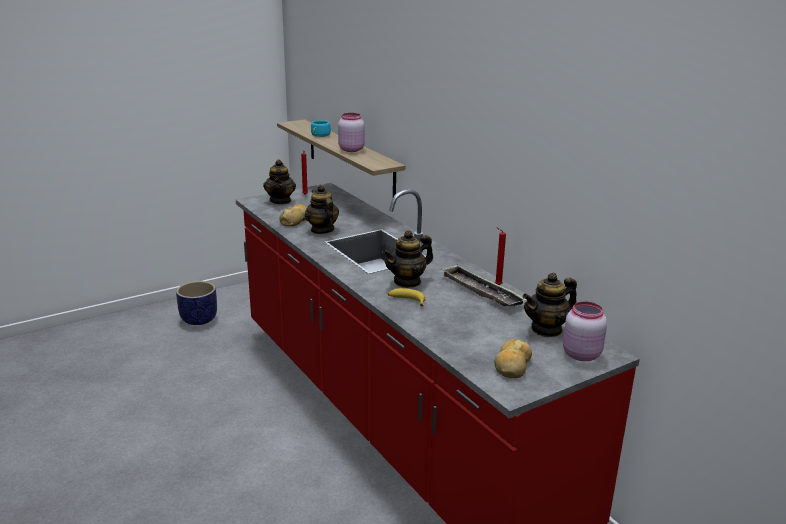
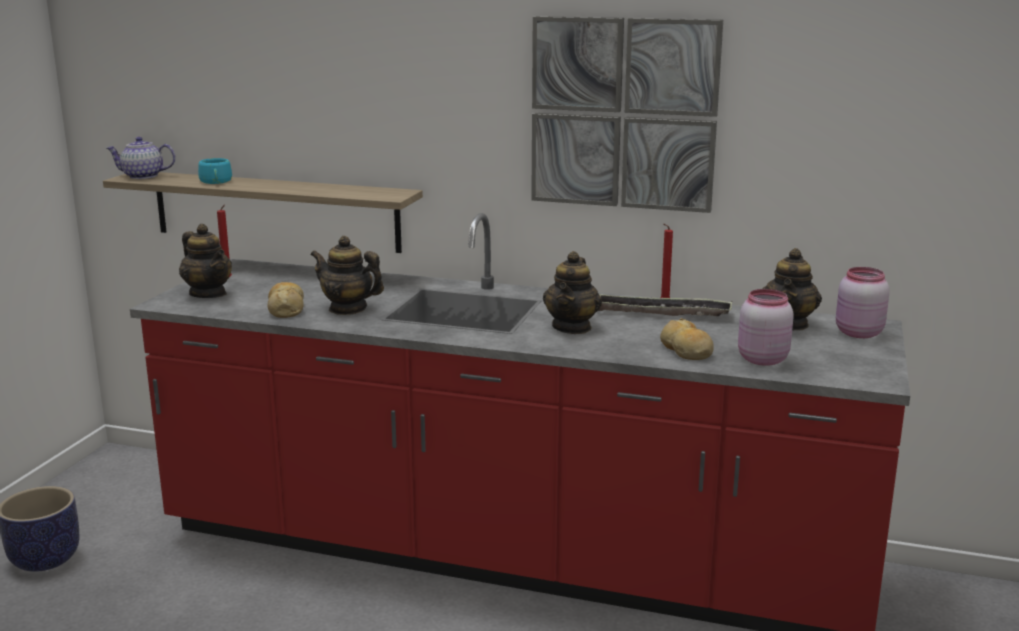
camera: 40 degrees left, 5 degrees down
pink jar [338,113,365,152] -> pink jar moved to [738,289,794,366]
banana [388,288,426,306] -> none
bread [494,339,532,378] -> bread moved to [660,318,714,360]
none -> teapot [106,137,176,179]
none -> picture [531,16,723,213]

